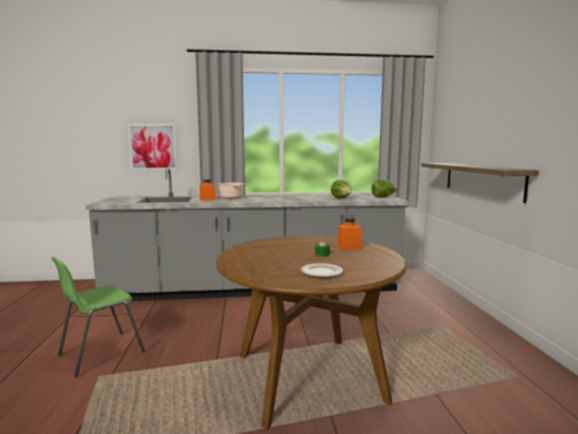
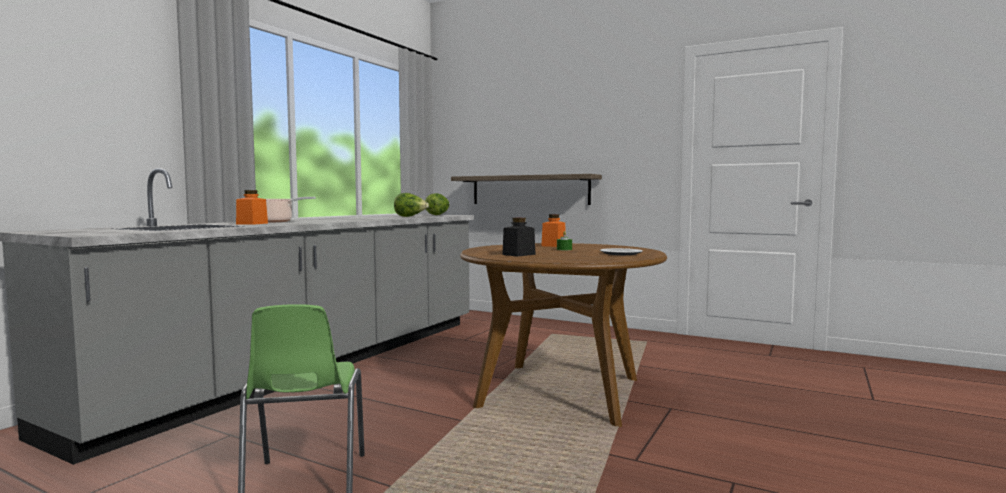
camera: 55 degrees left, 5 degrees down
picture [128,124,178,170] -> none
none -> black jar [502,218,536,257]

